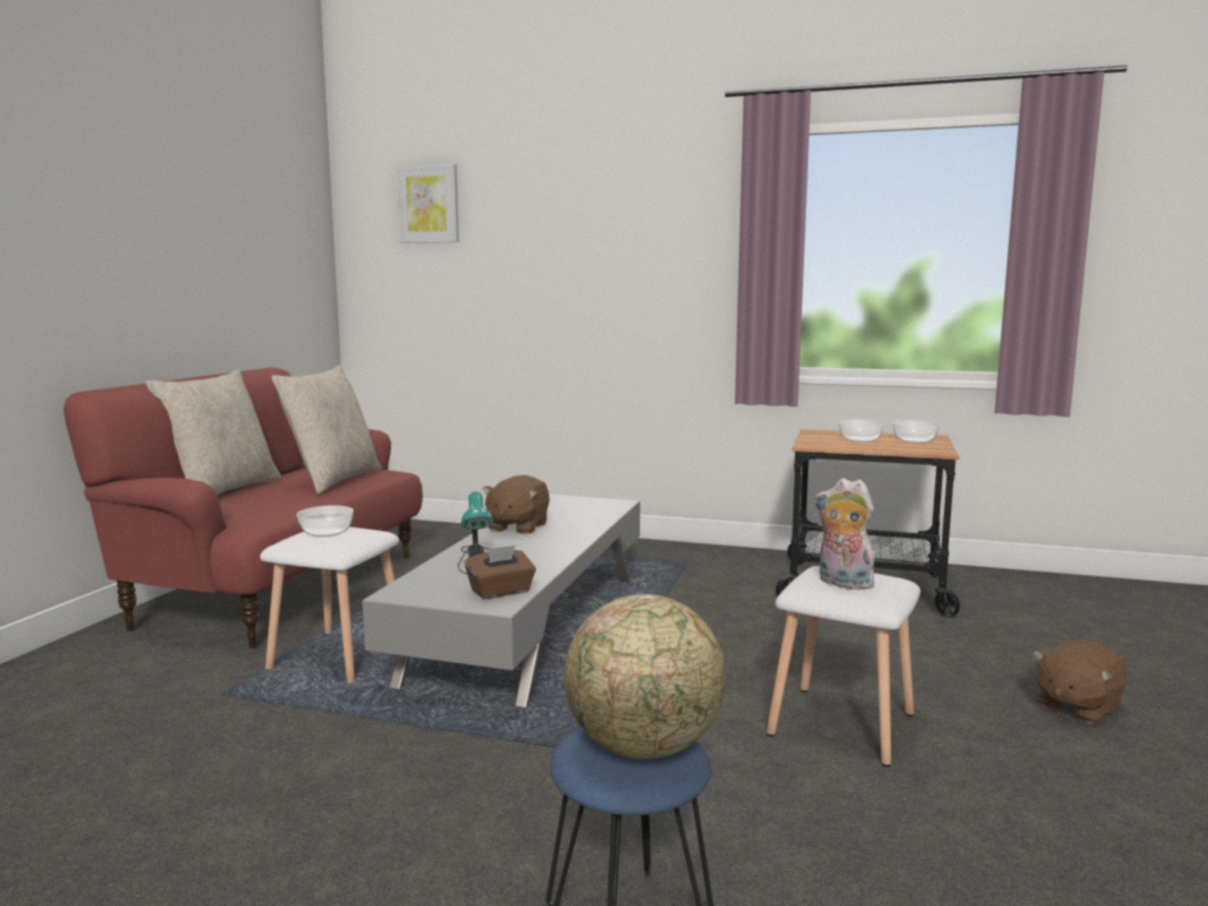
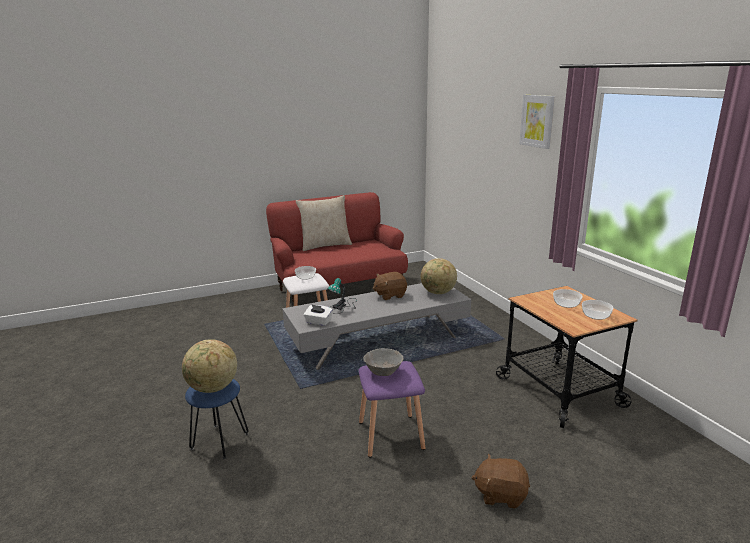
camera: 50 degrees right, 10 degrees up
beige pillow [272,365,382,494] -> none
picture [396,164,459,243] -> picture moved to [519,95,555,149]
brown tissue box [465,545,536,599] -> white tissue box [304,305,333,326]
white stool [767,566,921,767] -> purple stool [359,361,425,457]
plush toy [814,478,875,590] -> grey bowl [363,348,403,376]
none -> globe [421,258,457,294]

